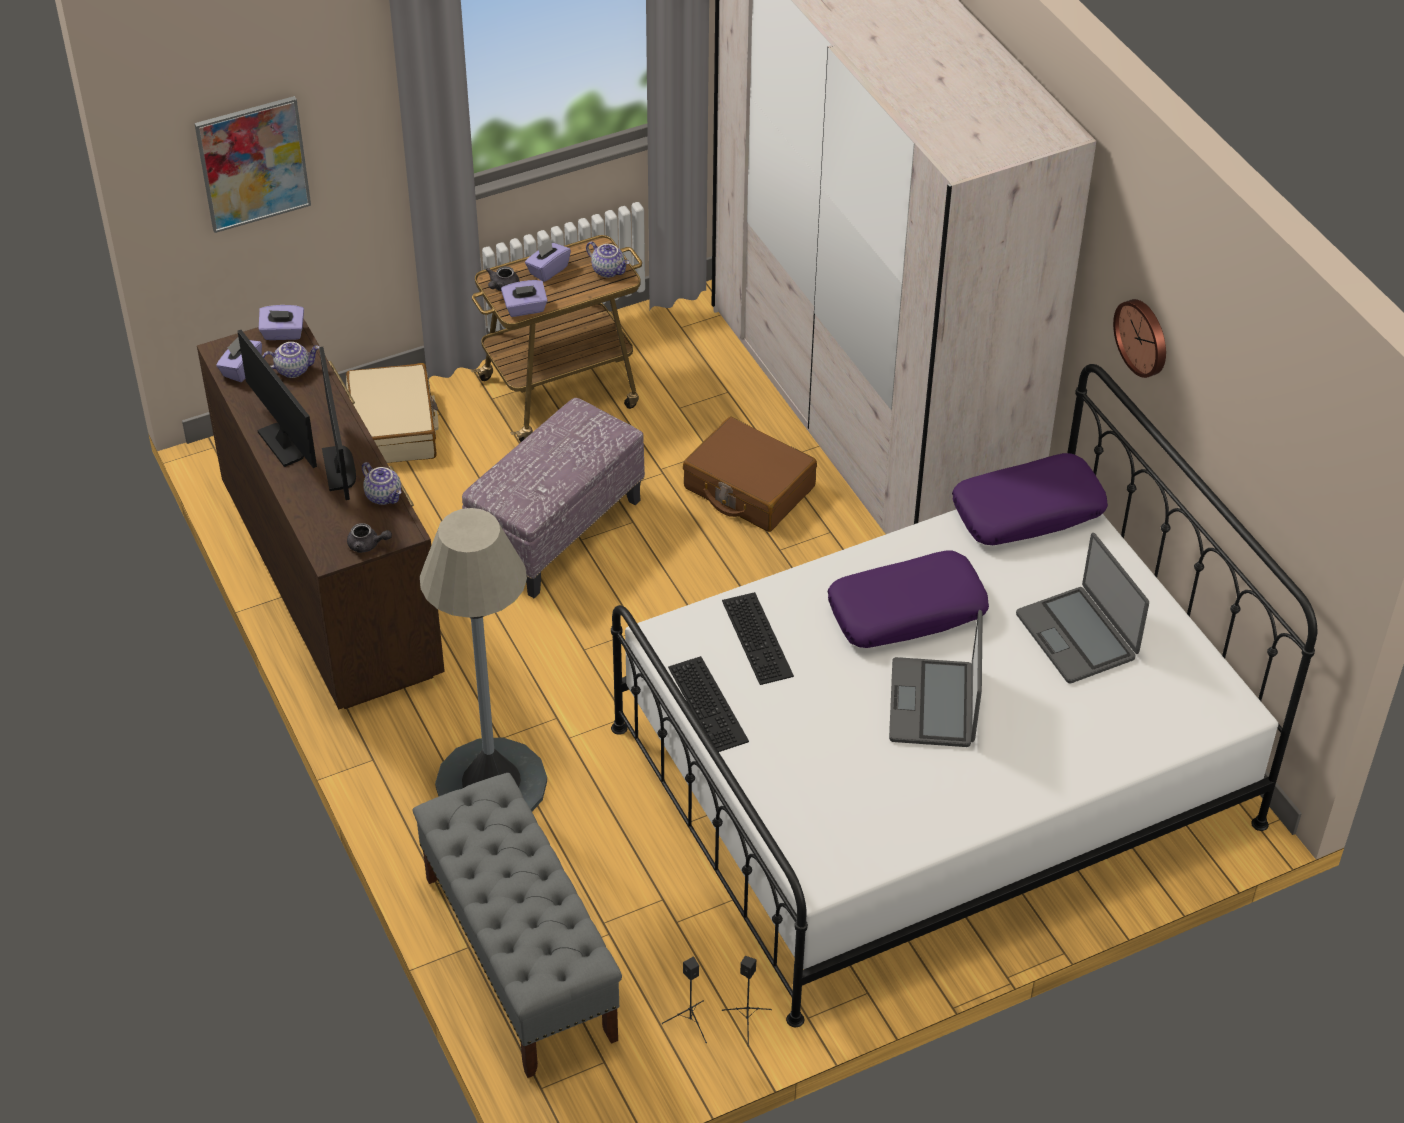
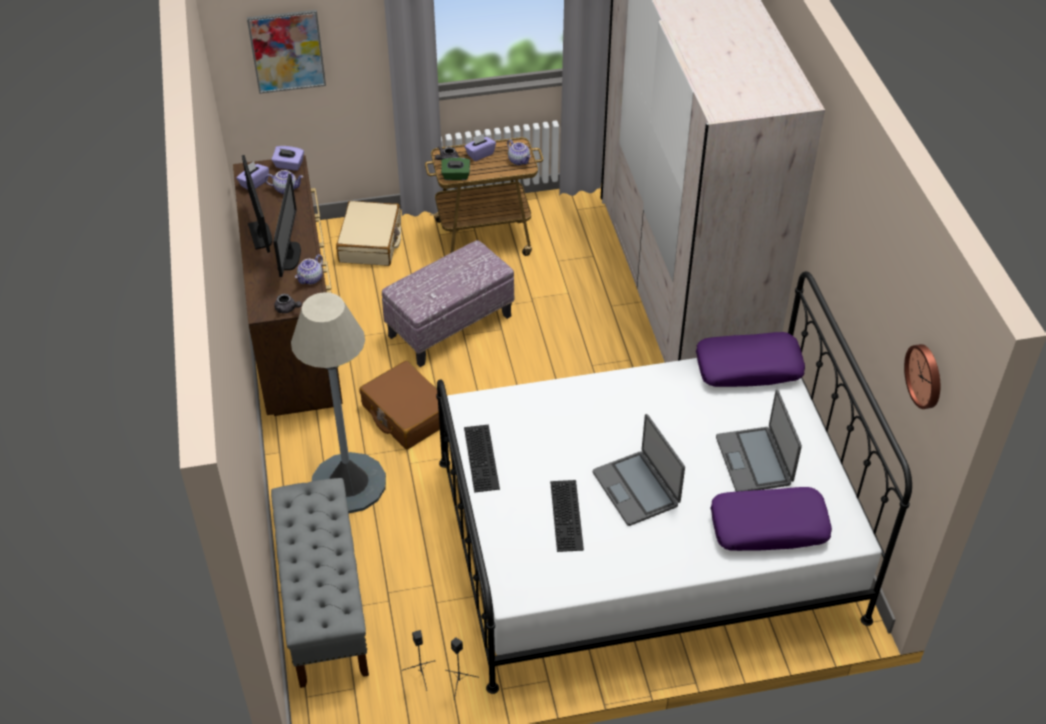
camera: 15 degrees right, 0 degrees up
teapot [362,462,401,505] -> teapot turned 60 degrees clockwise [295,254,323,284]
purple tissue box [501,280,548,317] -> green tissue box [441,157,470,180]
brown suitcase [683,417,817,532] -> brown suitcase moved to [359,361,440,449]
keyboard [722,592,794,685] -> keyboard moved to [550,480,584,552]
purple pillow [828,551,989,648] -> purple pillow moved to [710,487,832,551]
laptop [889,610,983,747] -> laptop turned 45 degrees counterclockwise [593,414,685,526]
wall clock [1113,299,1166,378] -> wall clock moved to [904,344,940,409]

